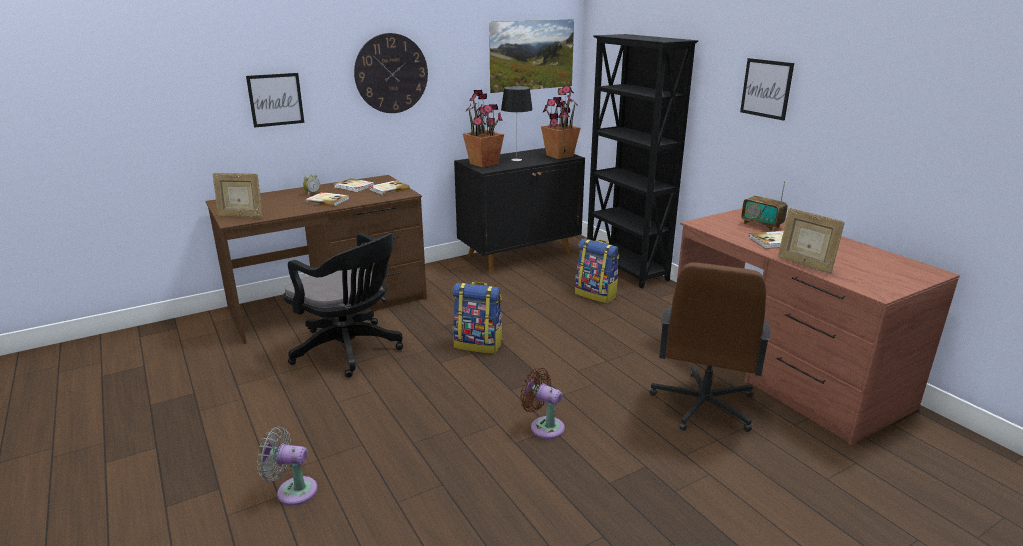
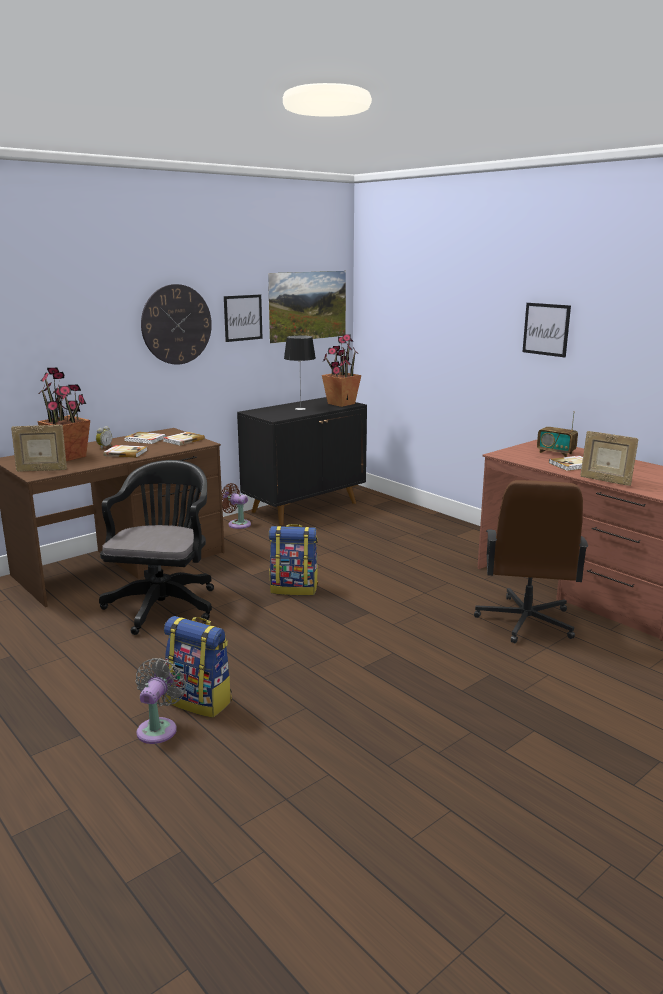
camera: 10 degrees left, 5 degrees down
picture [246,73,304,128] -> picture moved to [224,295,262,342]
grey fan [257,426,318,505] -> grey fan turned 105 degrees clockwise [136,658,186,744]
black office chair [283,233,403,378] -> black office chair turned 105 degrees counterclockwise [99,460,214,635]
potted plant [463,90,504,168] -> potted plant moved to [37,367,90,461]
brown fan [520,368,565,439] -> brown fan moved to [222,483,251,529]
backpack [575,239,619,303] -> backpack moved to [164,616,232,718]
black bookcase [587,34,698,289] -> none

